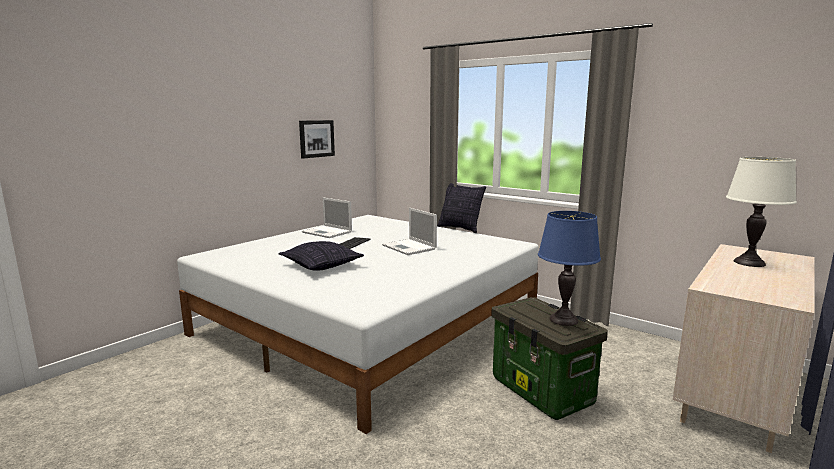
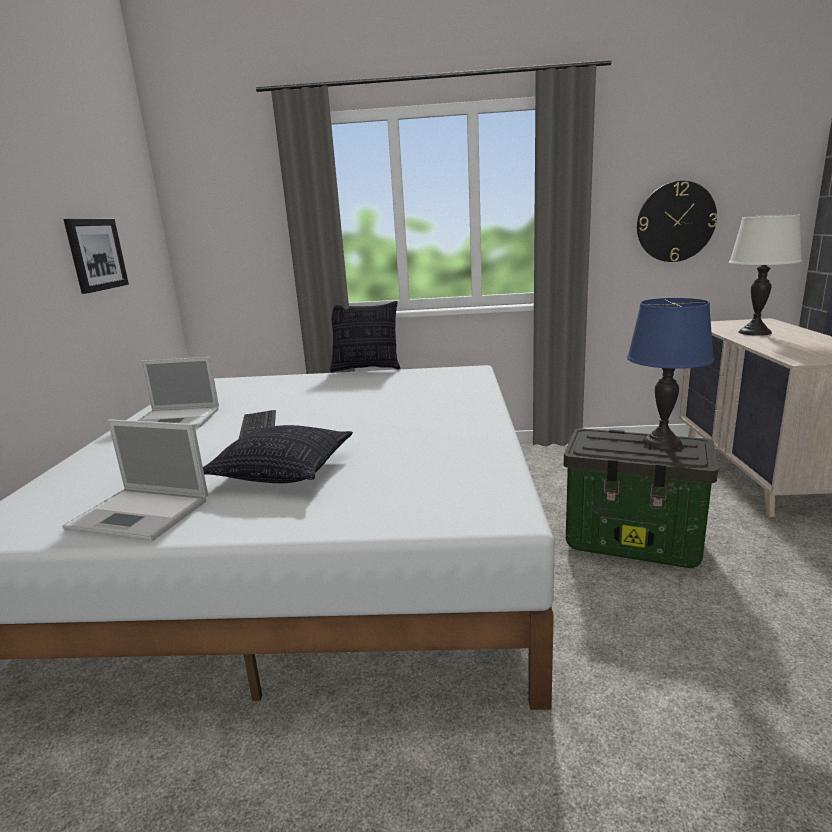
camera: 35 degrees left, 5 degrees up
laptop [382,208,437,255] -> laptop moved to [62,419,208,541]
none -> wall clock [637,181,717,262]

